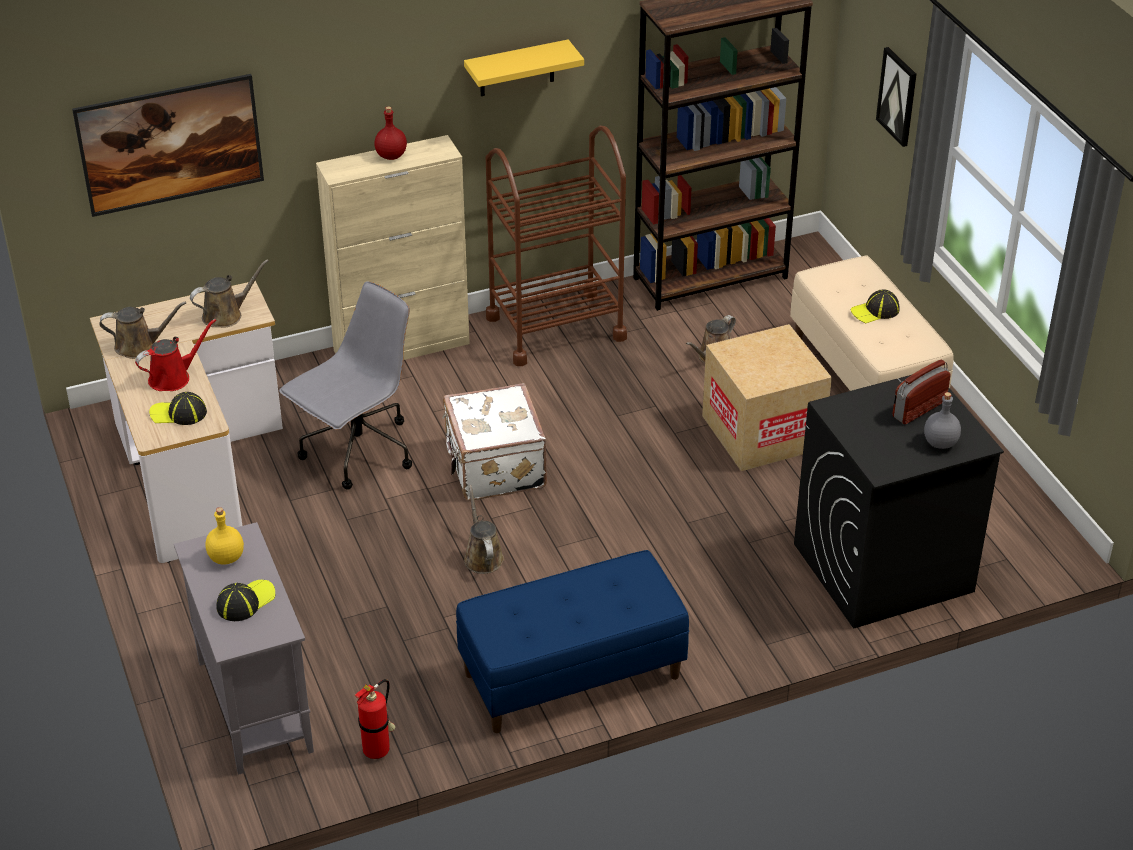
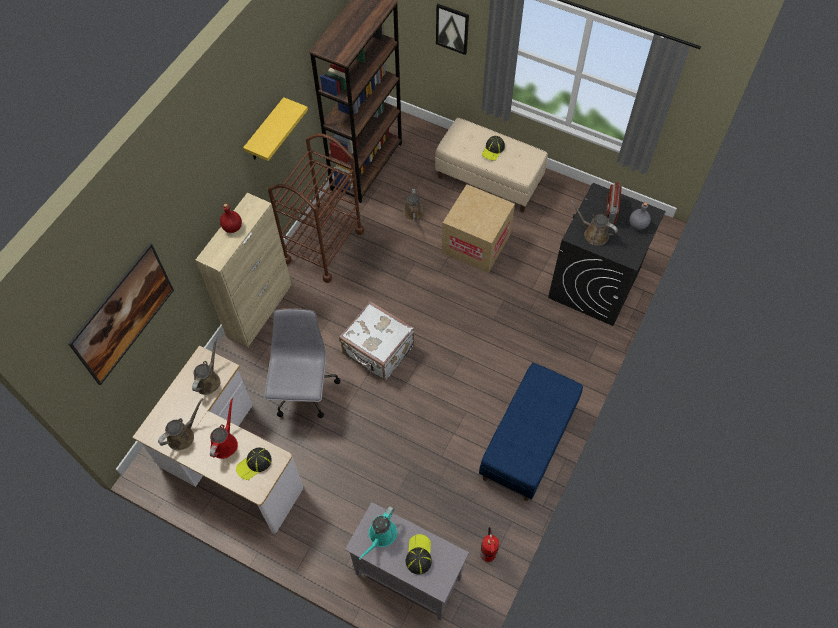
camera: 40 degrees left, 20 degrees up
yellow bottle [206,507,244,565] -> turquoise watering can [359,506,397,560]
brown watering can [464,485,504,574] -> brown watering can moved to [570,200,618,245]

